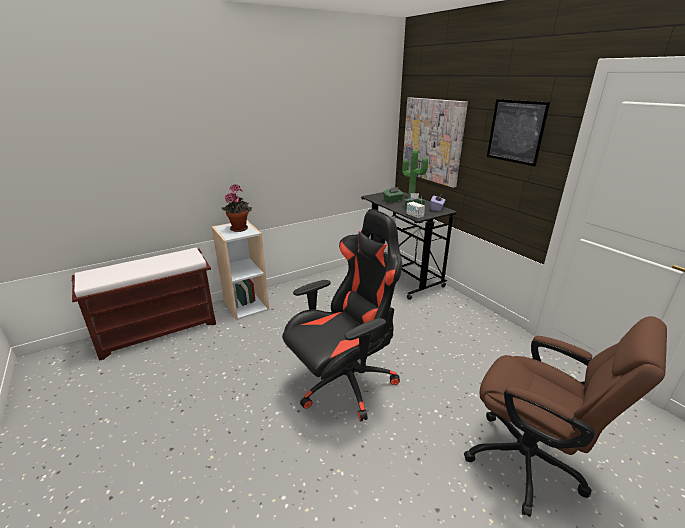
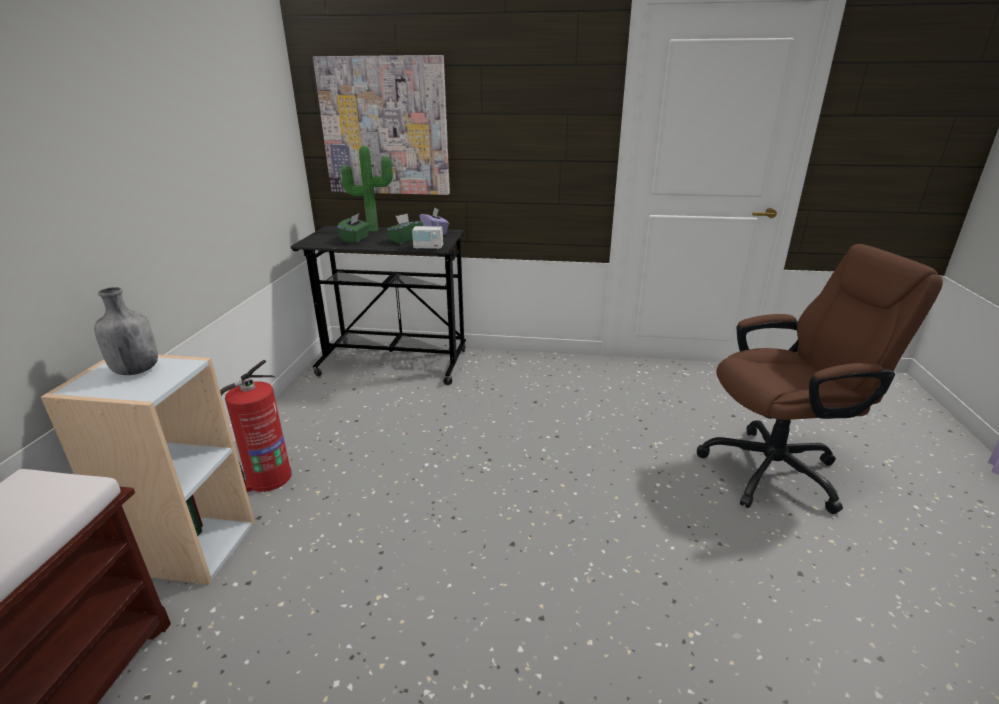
camera: 50 degrees left, 0 degrees up
potted plant [222,184,252,232] -> grey bottle [94,287,158,375]
black office chair [282,209,402,421] -> none
picture [487,99,550,167] -> none
none -> fire extinguisher [220,360,292,492]

